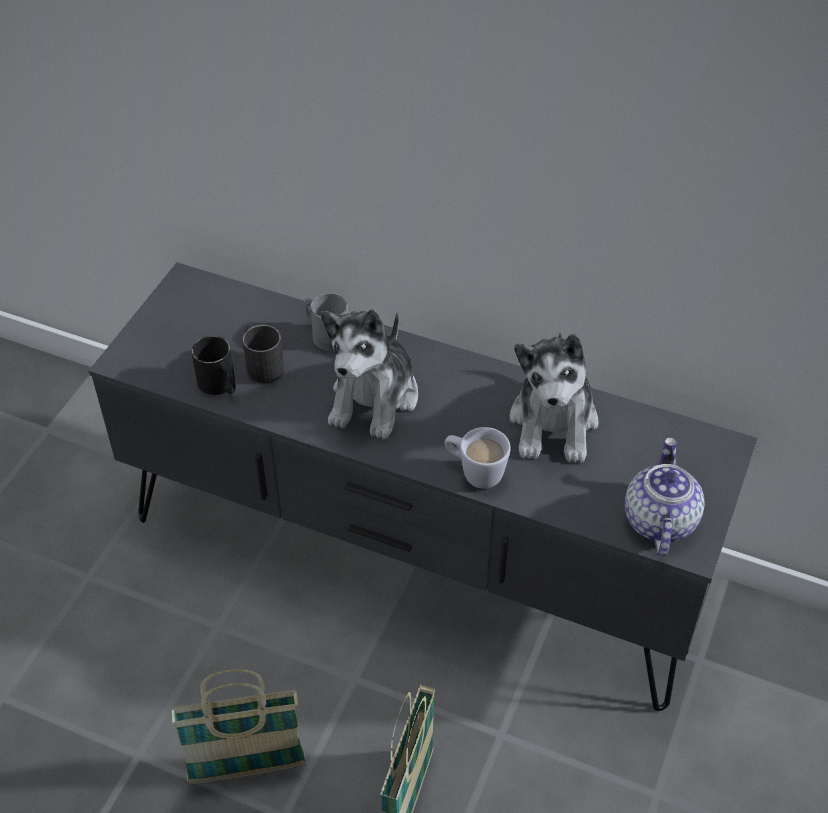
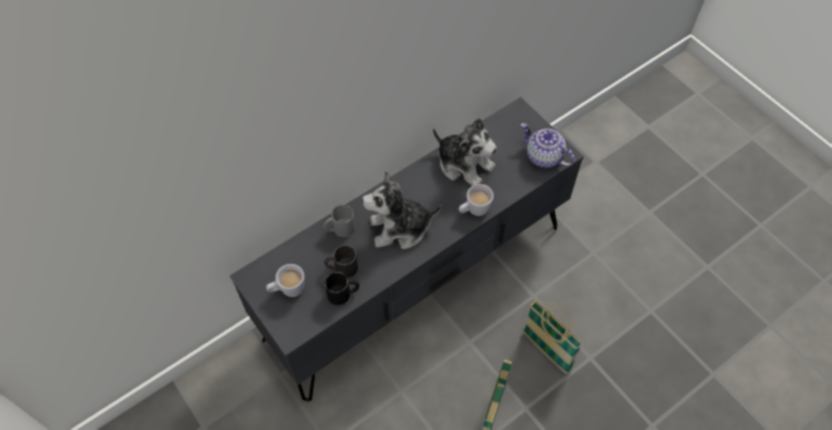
camera: 60 degrees left, 10 degrees up
plush toy [321,309,418,440] -> plush toy turned 120 degrees clockwise [362,170,441,249]
none -> white mug [266,264,304,297]

